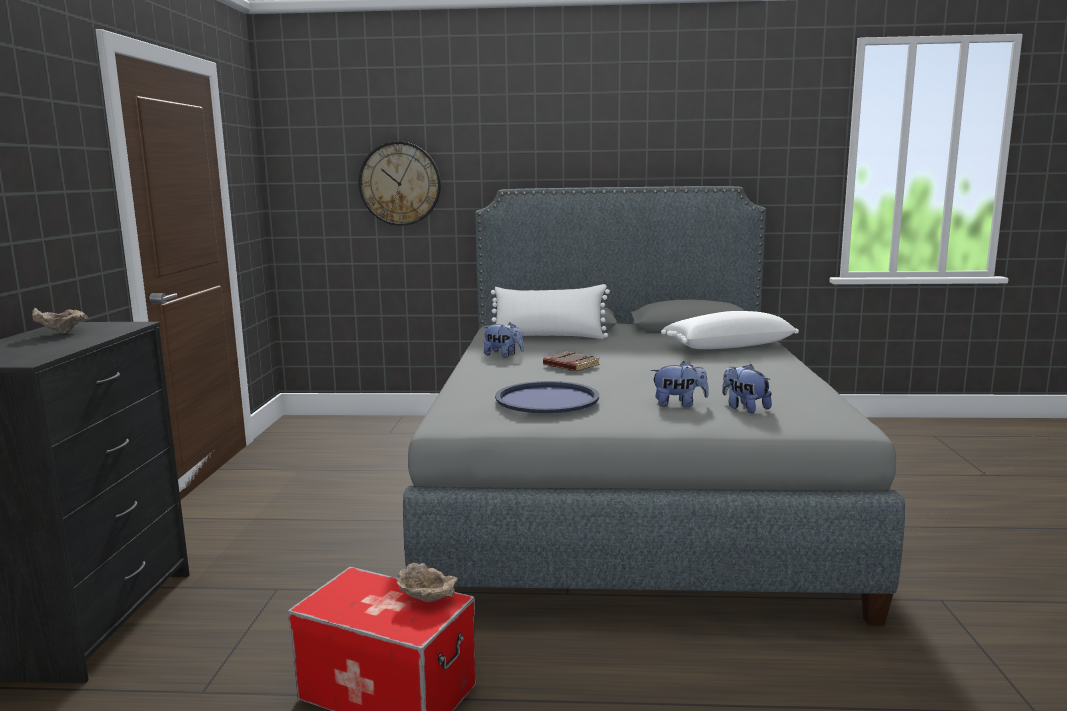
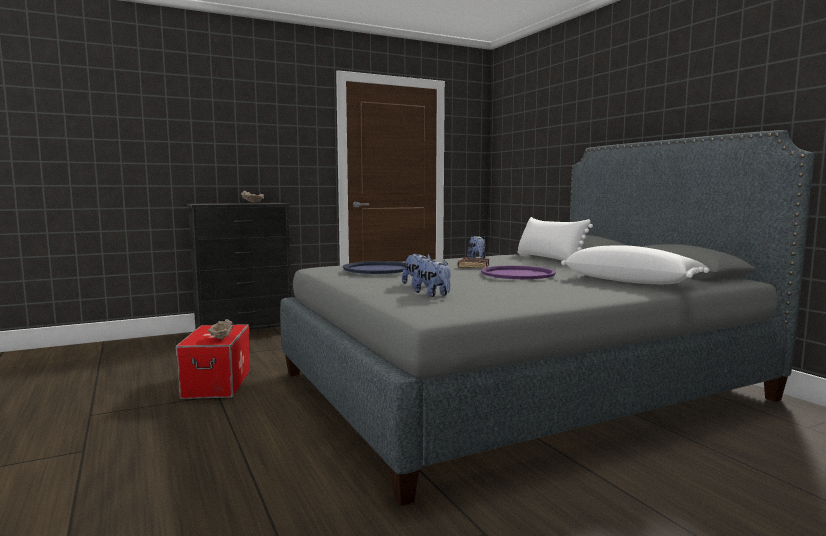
camera: 60 degrees right, 5 degrees down
wall clock [359,141,441,226] -> none
plush toy [722,364,772,413] -> plush toy turned 120 degrees clockwise [414,259,451,297]
none -> purple tray [481,266,556,279]

